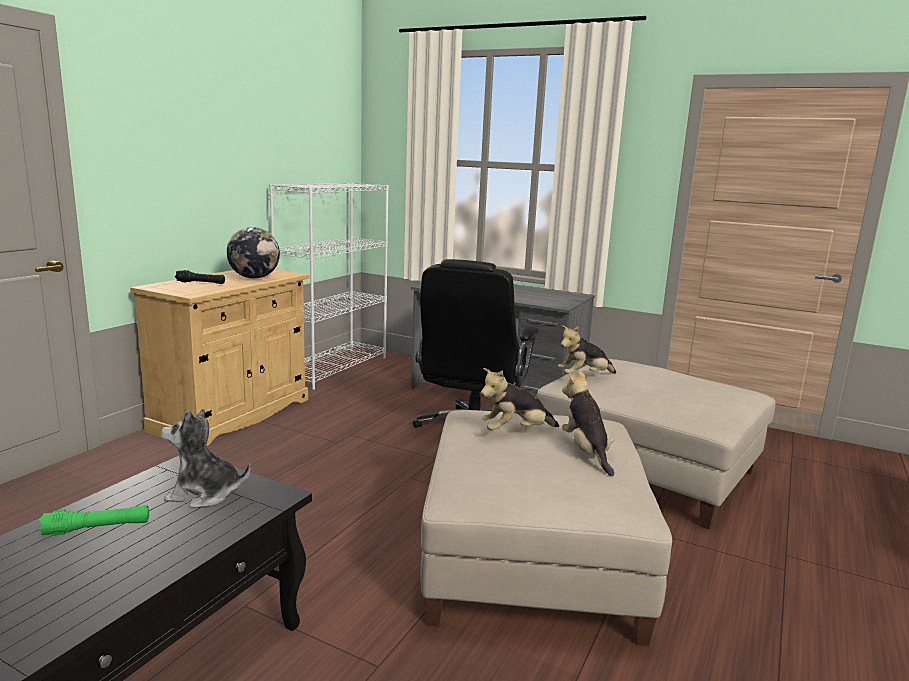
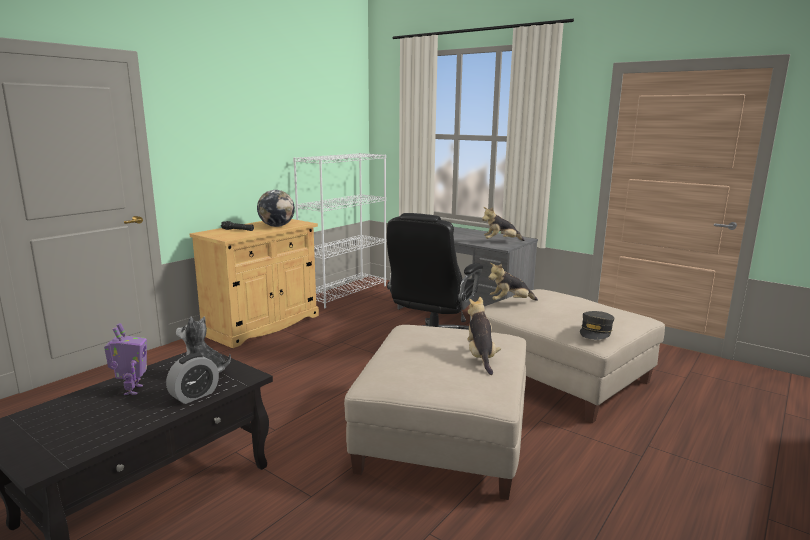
camera: 10 degrees right, 0 degrees up
green flashlight [39,505,149,536] -> toy robot [104,323,147,395]
plush toy [481,368,559,430] -> plush toy moved to [482,207,525,241]
none -> alarm clock [166,353,219,404]
none -> grey cap [580,311,614,340]

